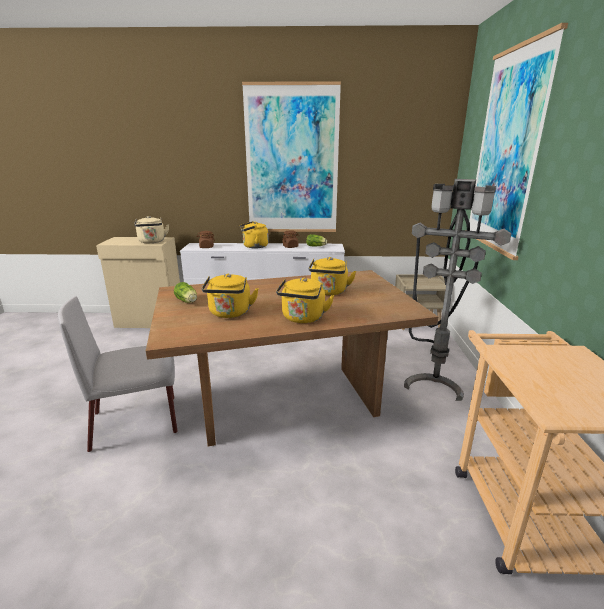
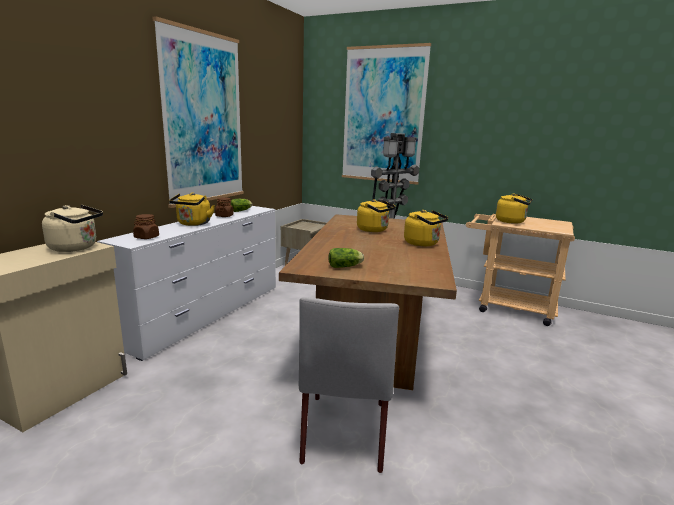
camera: 65 degrees left, 5 degrees down
yellow kettle [202,274,259,318] -> yellow kettle moved to [496,194,532,224]

